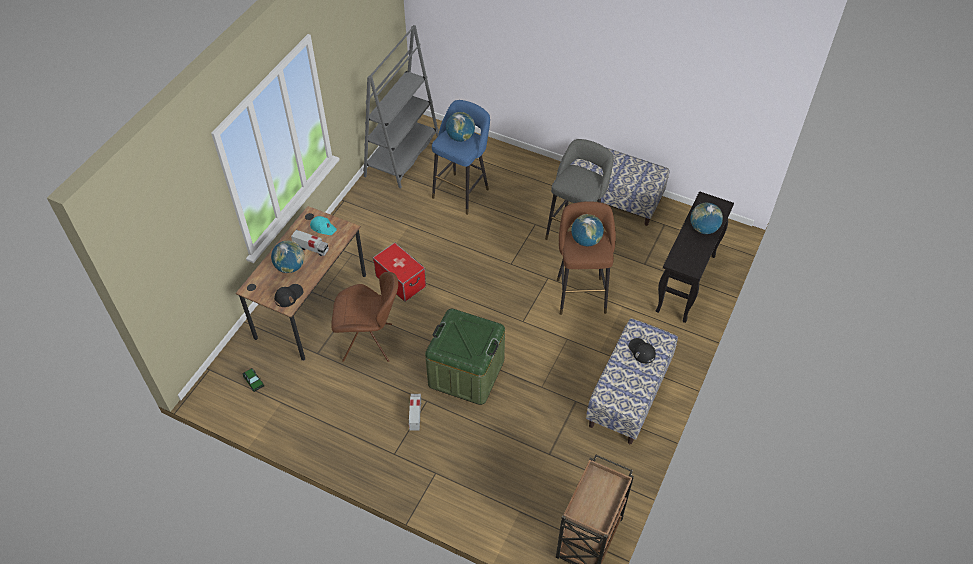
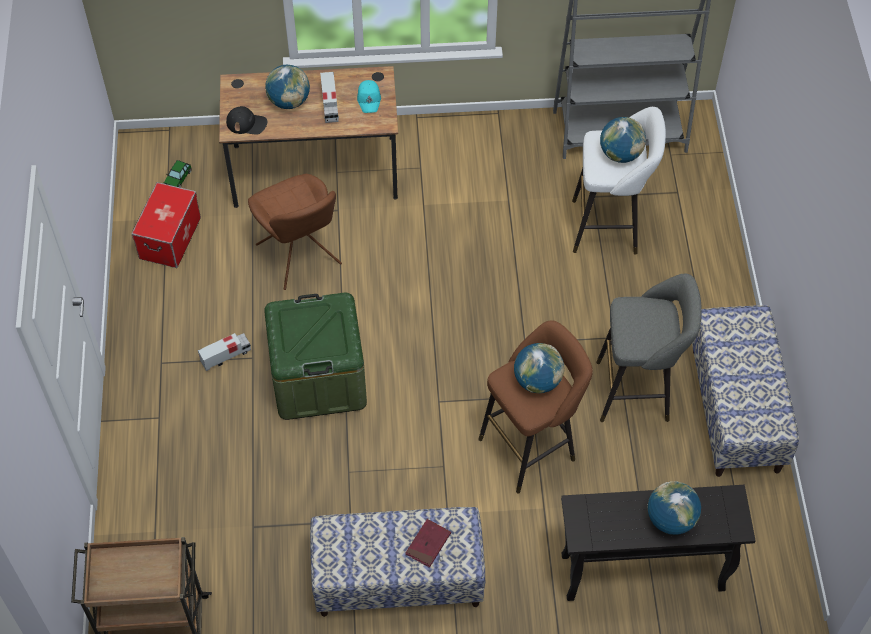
camera: 60 degrees right, 5 degrees up
storage box [373,242,426,302] -> storage box moved to [131,182,201,268]
blue stool [432,100,490,215] -> white stool [572,107,666,255]
black cap [628,338,656,364] -> red book [406,519,451,568]

